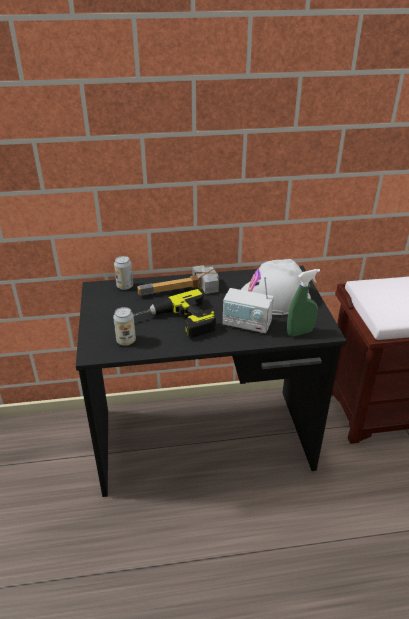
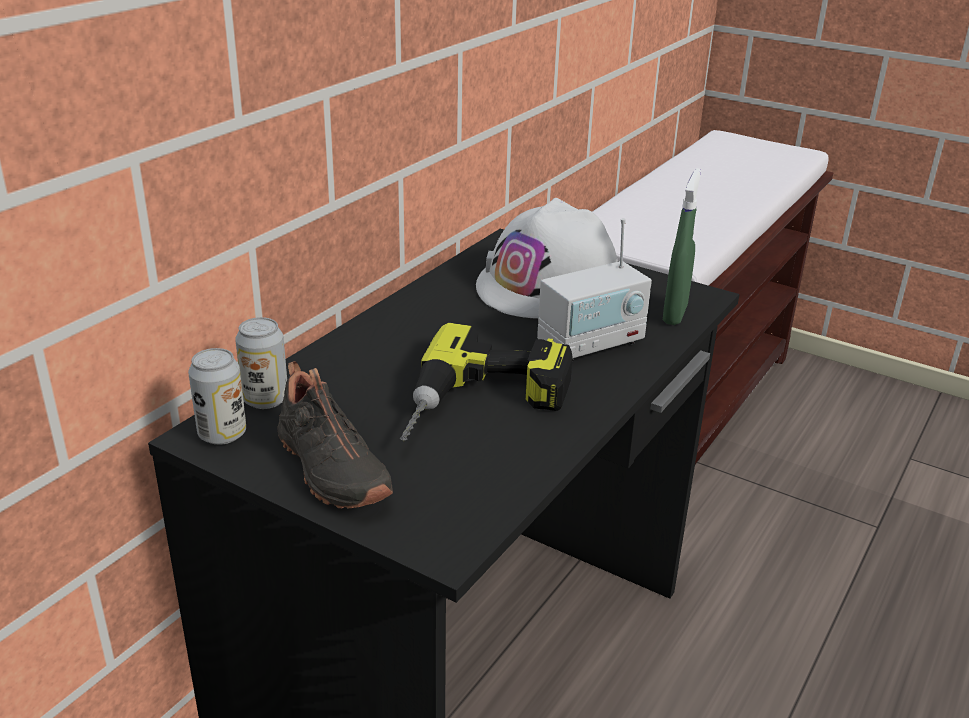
camera: 50 degrees left, 5 degrees down
can [113,307,136,346] -> can moved to [188,348,246,445]
hammer [137,265,219,295] -> none
none -> black shoe [277,361,393,508]

